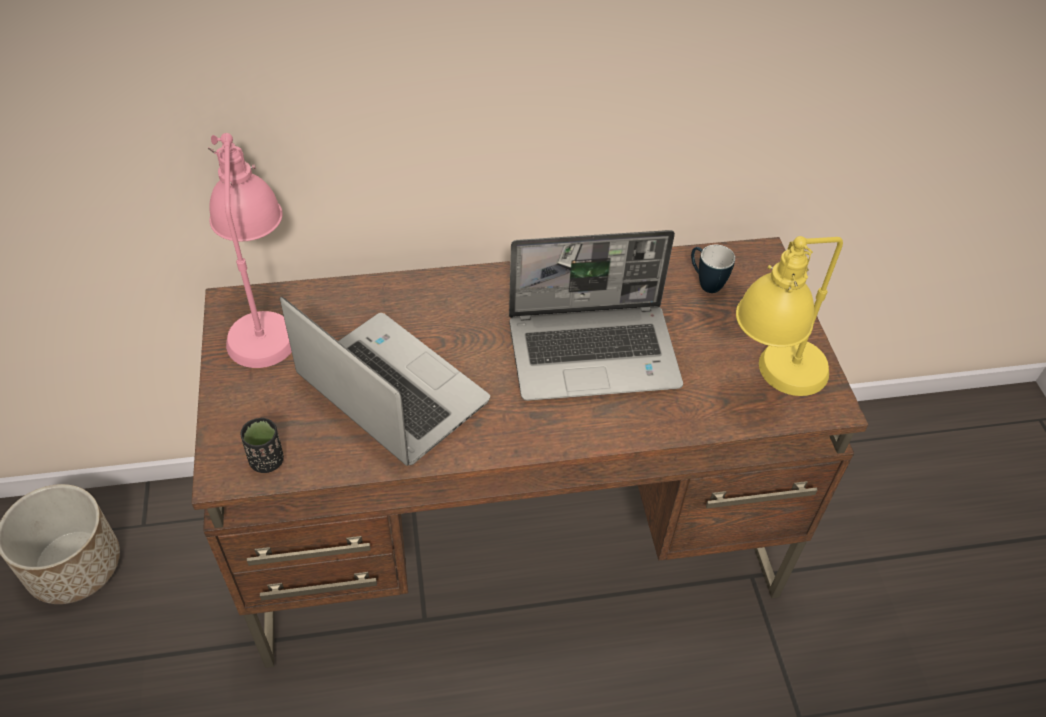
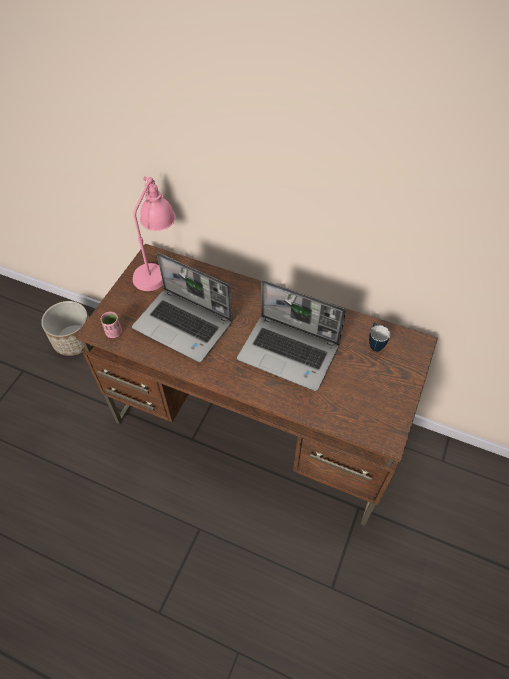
camera: 35 degrees right, 5 degrees up
black cup [241,418,284,473] -> pink cup [100,312,122,338]
laptop [280,297,490,466] -> laptop turned 135 degrees clockwise [132,253,233,362]
yellow table lamp [736,236,843,396] -> none

